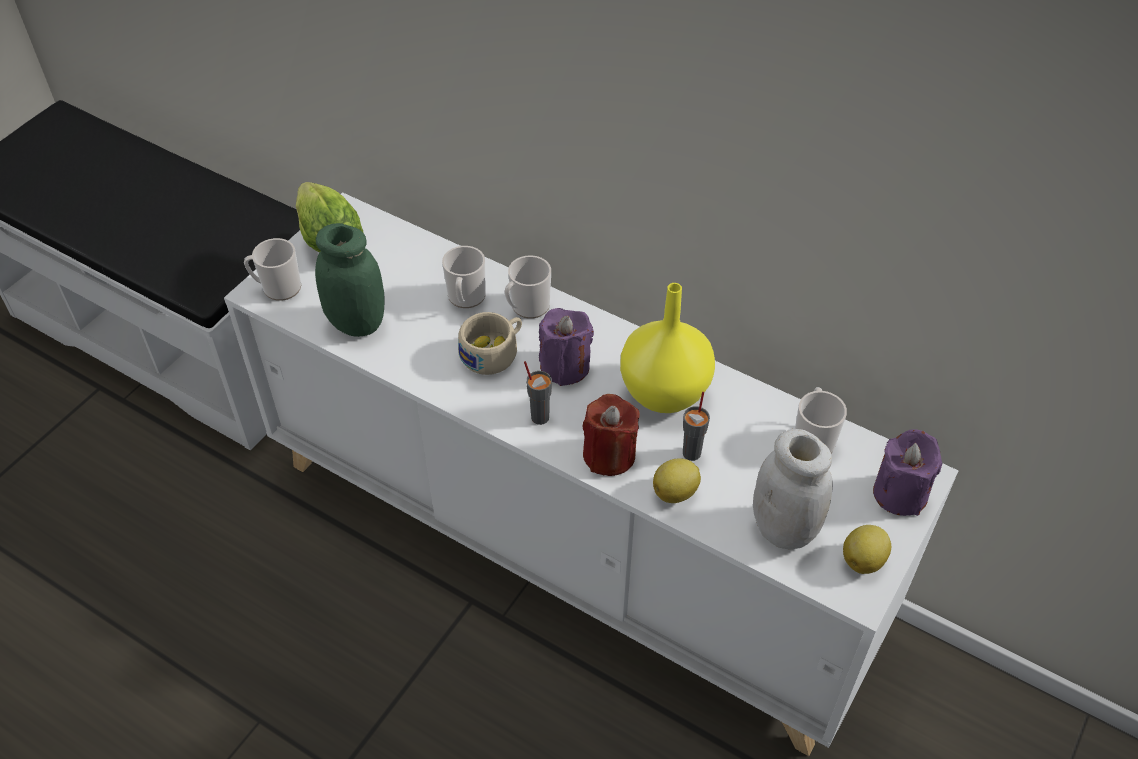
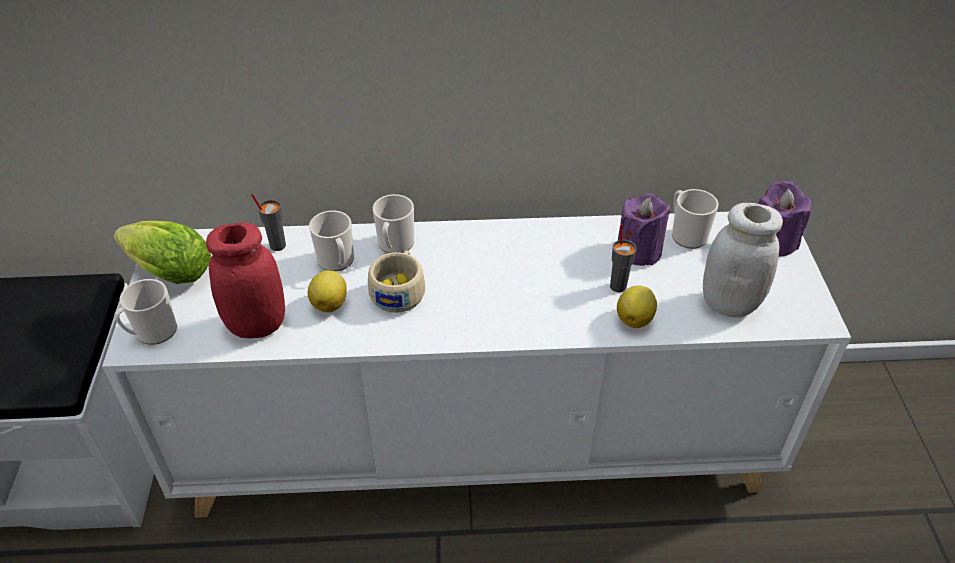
camera: 35 degrees left, 5 degrees down
green jar [315,223,384,337] -> red jar [206,223,285,338]
grey cup [524,361,552,425] -> grey cup moved to [251,194,286,251]
purple candle [539,308,594,386] -> purple candle moved to [618,193,671,266]
red candle [583,394,640,476] -> none
yellow vase [620,283,715,413] -> none
lemon [843,525,891,574] -> lemon moved to [308,270,347,313]

